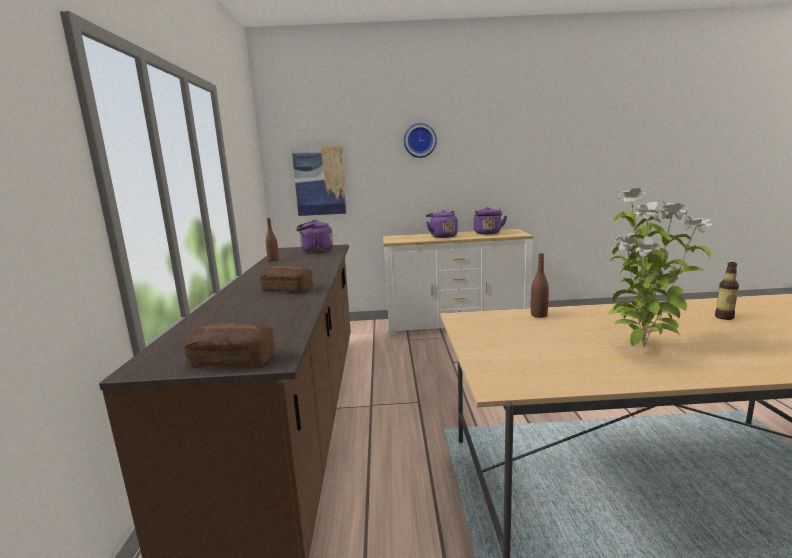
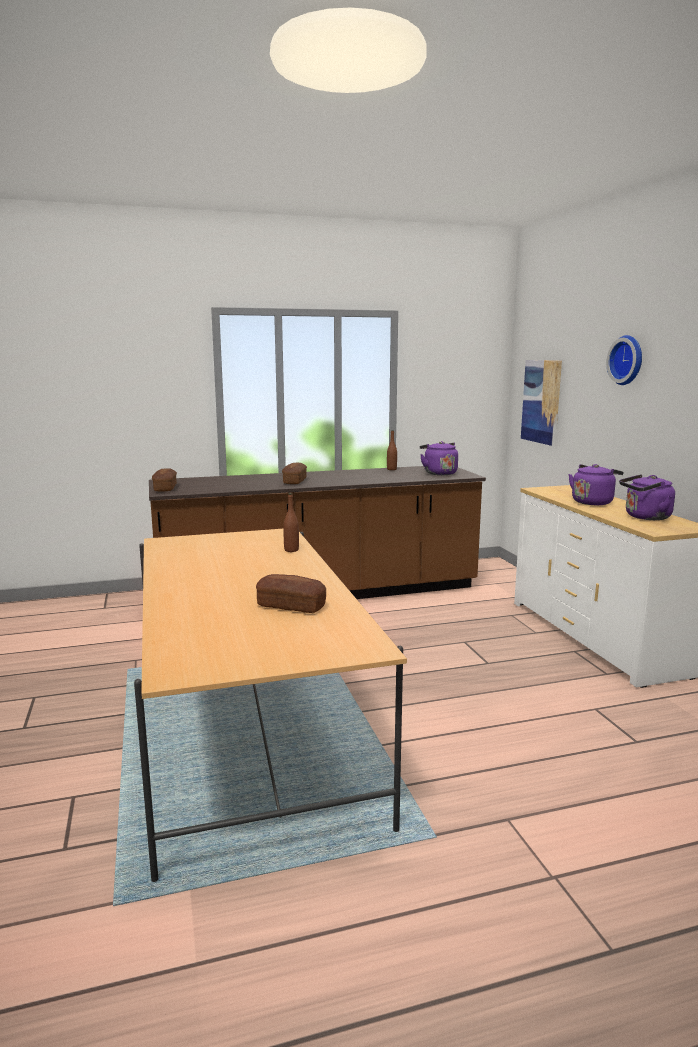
camera: 75 degrees right, 0 degrees up
potted plant [609,188,712,348] -> none
bottle [715,262,739,320] -> bread [256,574,326,613]

